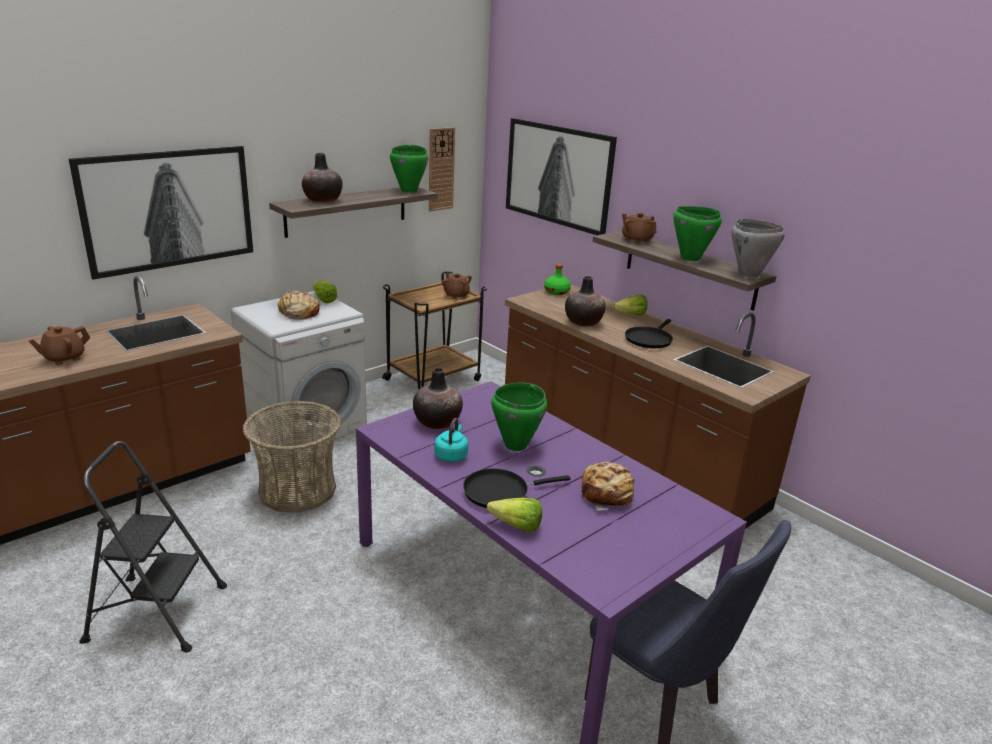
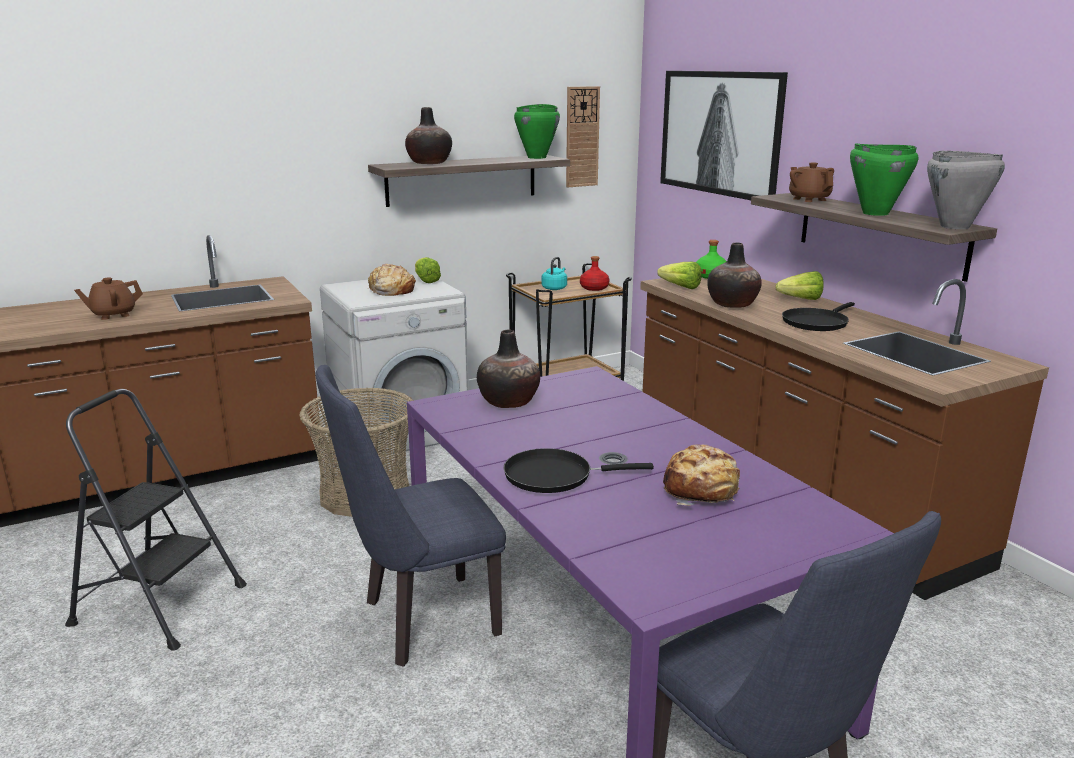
camera: 15 degrees right, 5 degrees down
picture [69,146,253,280] -> none
turquoise kettle [434,418,468,462] -> turquoise kettle moved to [542,257,567,290]
brown teapot [442,273,472,299] -> red bottle [580,256,610,291]
lettuce [487,498,542,532] -> lettuce moved to [657,262,701,289]
green cooking pot [491,383,547,451] -> none
none -> blue chair [315,365,506,667]

